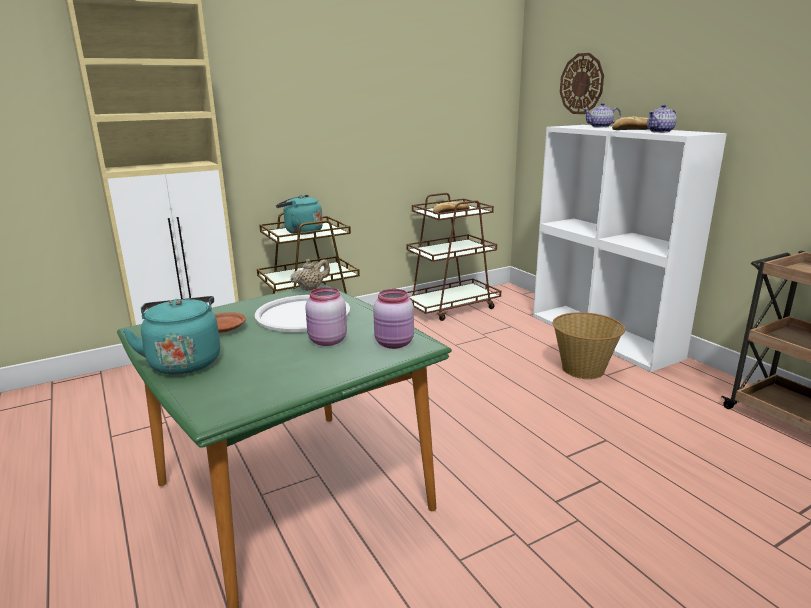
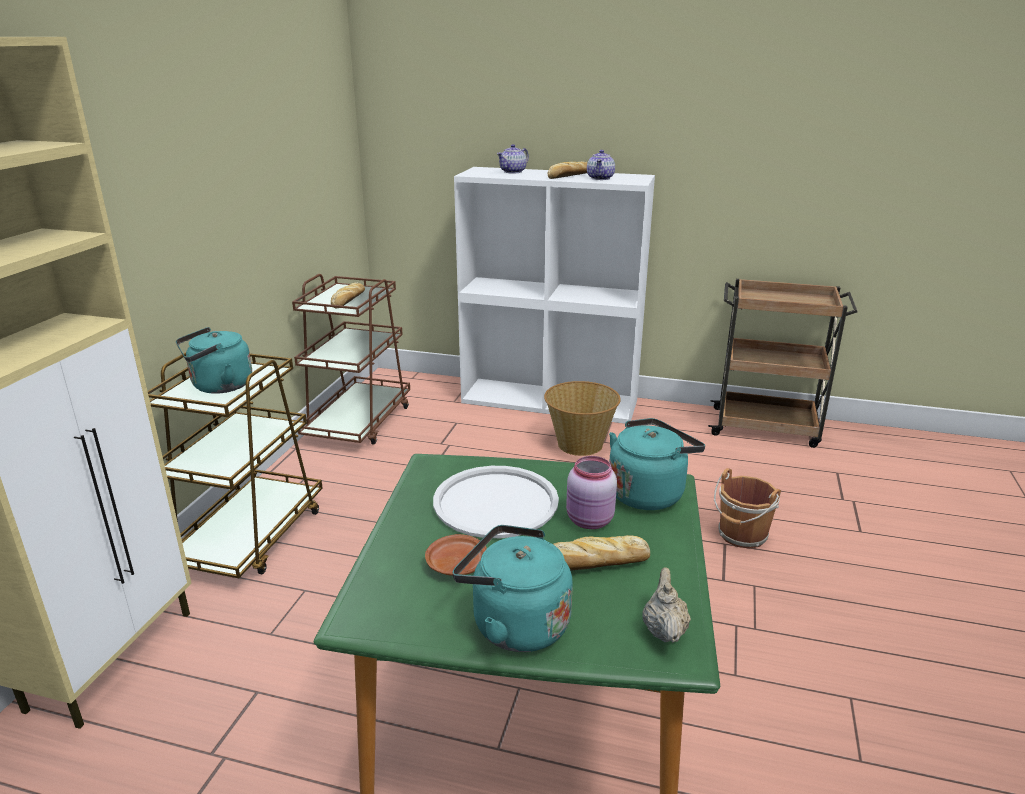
camera: 45 degrees left, 5 degrees up
beige teapot [291,259,330,291] -> beige teapot moved to [643,567,691,642]
pink jar [373,289,414,349] -> turquoise kettle [609,418,705,510]
wall clock [560,53,604,114] -> none
none -> bread [553,535,650,571]
none -> brown bucket [714,468,781,549]

